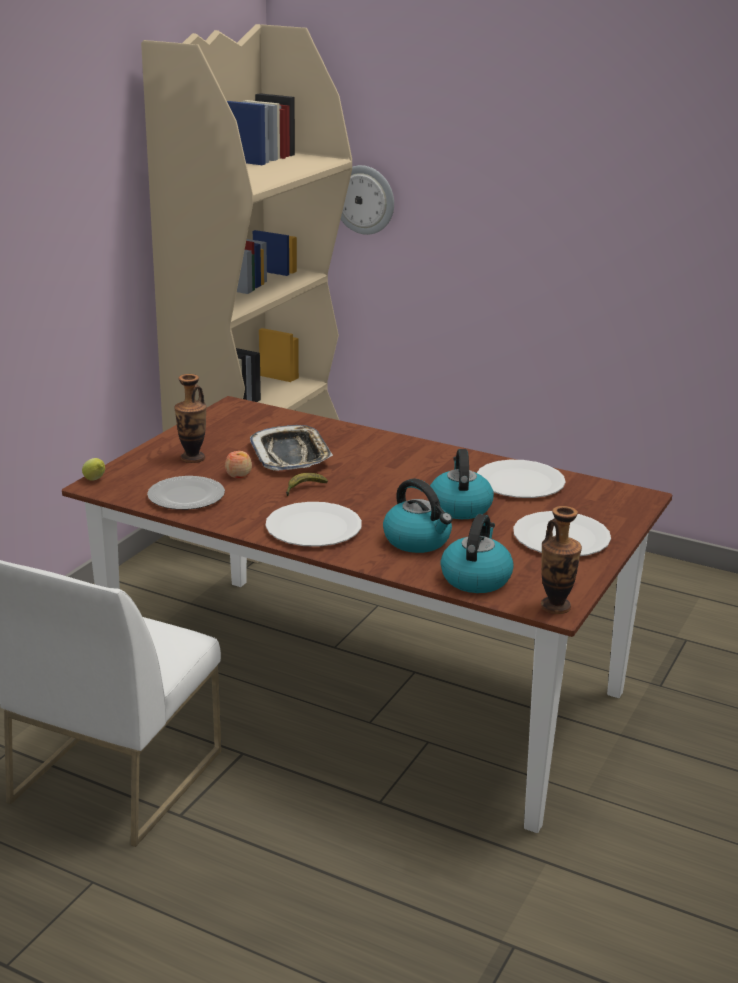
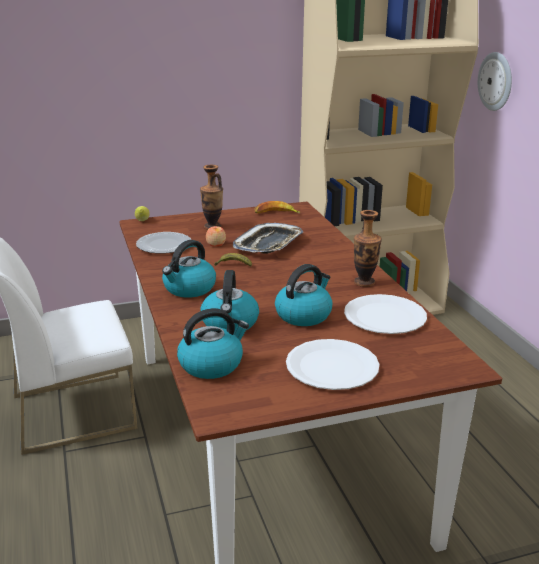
camera: 45 degrees right, 0 degrees up
white plate [265,502,362,547] -> kettle [162,240,216,298]
vase [541,506,582,614] -> vase moved to [354,210,382,287]
none -> banana [255,201,300,213]

